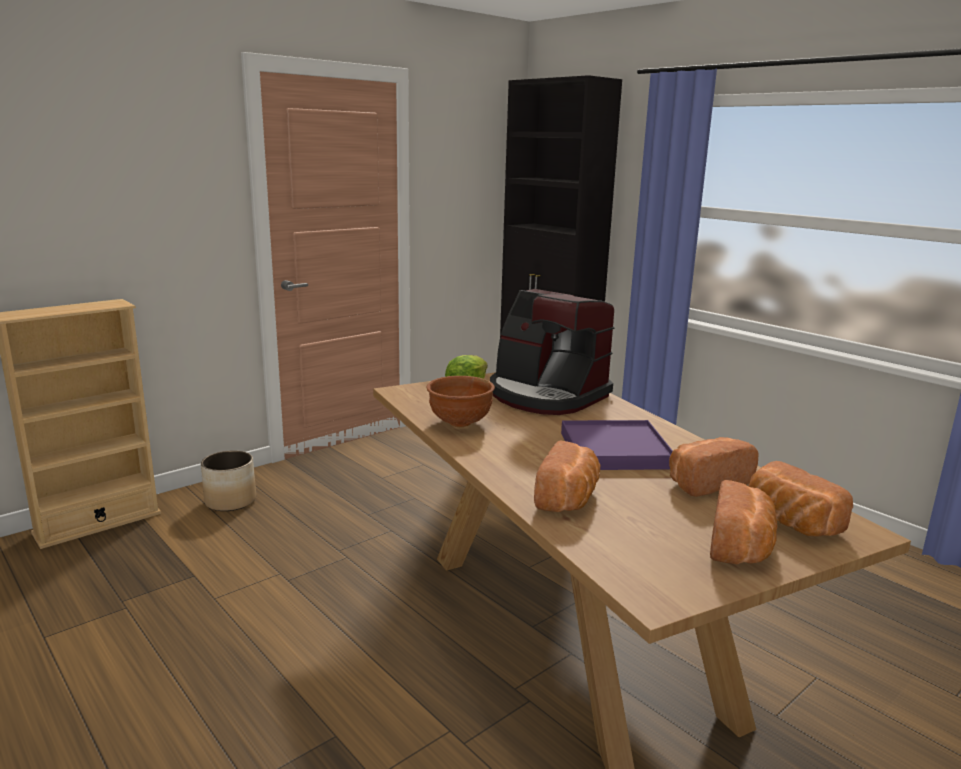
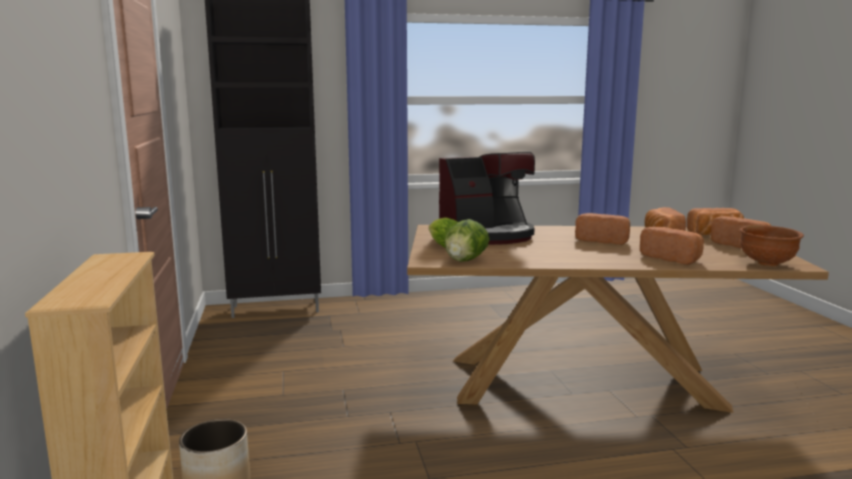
camera: 60 degrees left, 5 degrees down
brown bowl [427,376,495,427] -> brown bowl moved to [740,225,804,266]
purple tray [561,420,673,470] -> bread [575,213,630,245]
none -> lettuce [444,219,489,262]

